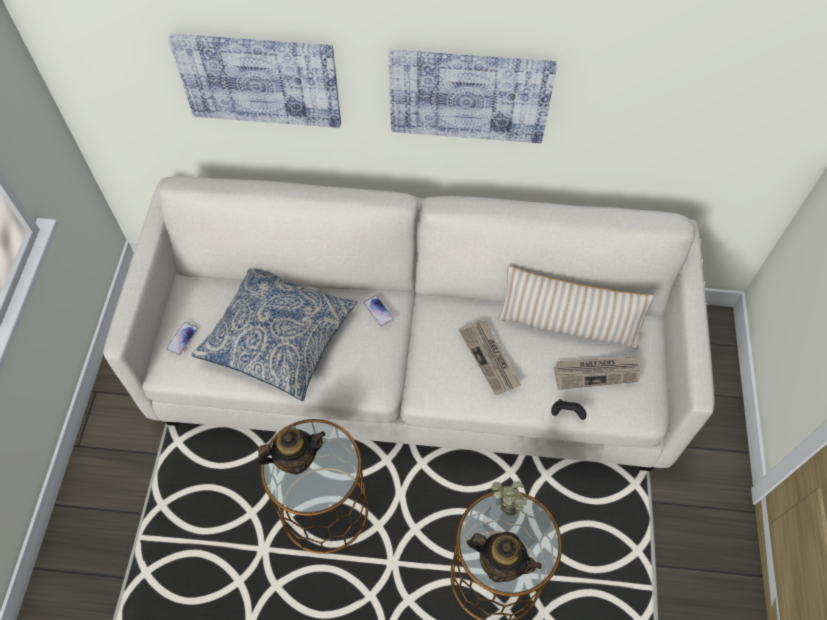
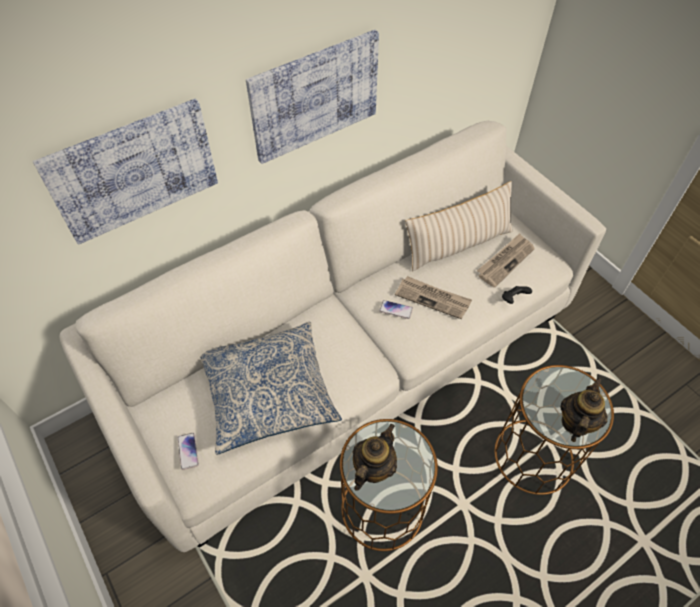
camera: 40 degrees left, 5 degrees down
phone [363,295,394,327] -> phone moved to [379,300,413,319]
teapot [467,532,542,583] -> teapot turned 45 degrees counterclockwise [561,377,607,442]
potted plant [491,481,527,516] -> none

